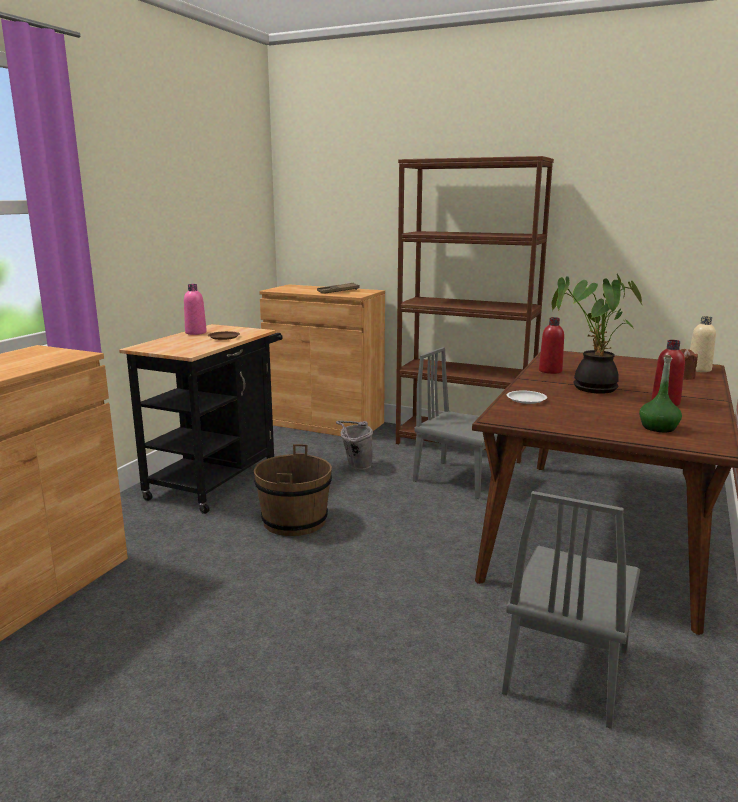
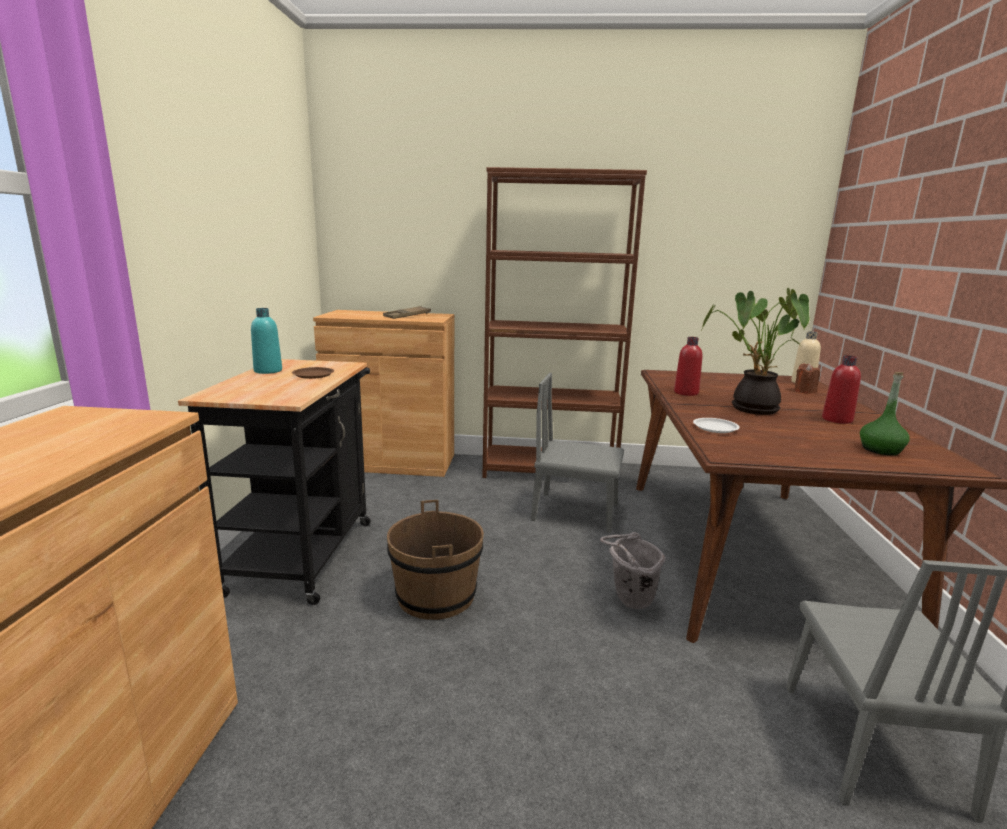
camera: 20 degrees left, 0 degrees up
pink bottle [184,284,207,335] -> turquoise bottle [251,308,282,374]
grey bucket [336,421,373,471] -> grey bucket moved to [600,532,666,609]

